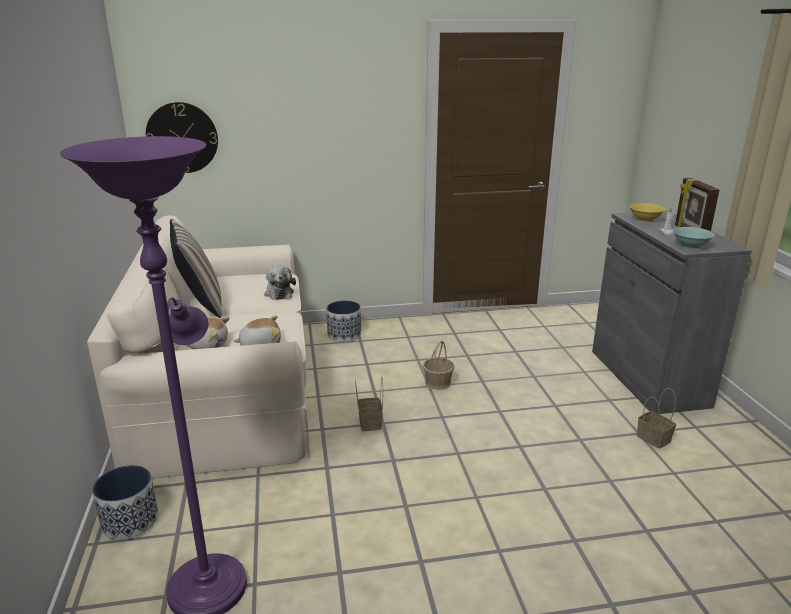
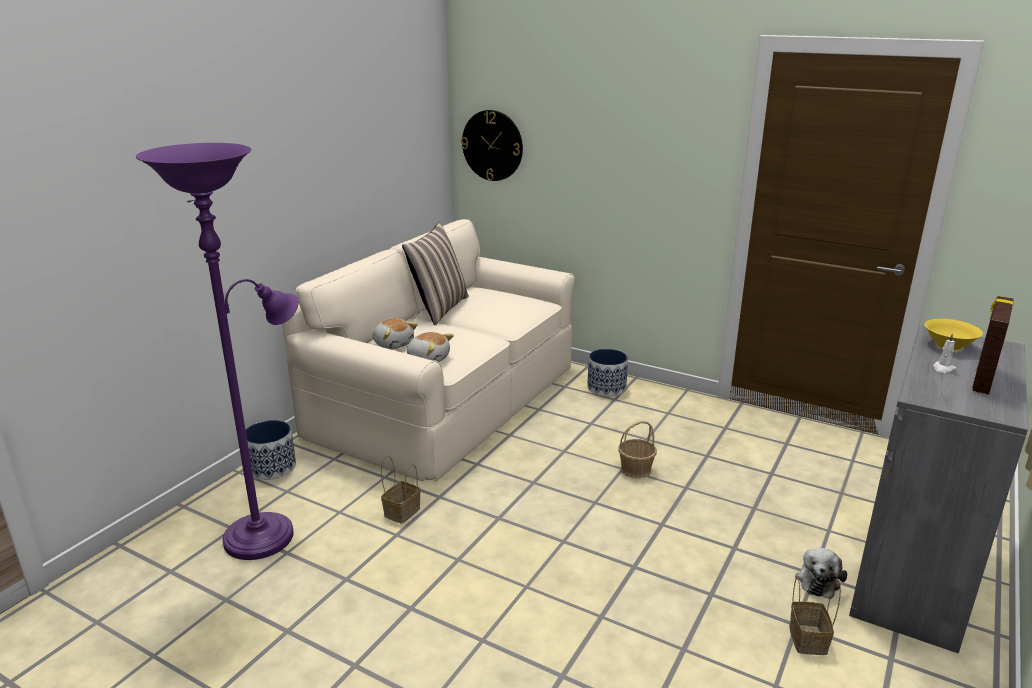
camera: 40 degrees right, 0 degrees up
plush toy [264,266,296,300] -> plush toy moved to [795,548,847,599]
basket [355,377,383,431] -> basket moved to [381,455,421,524]
turquoise bowl [673,227,715,249] -> none

